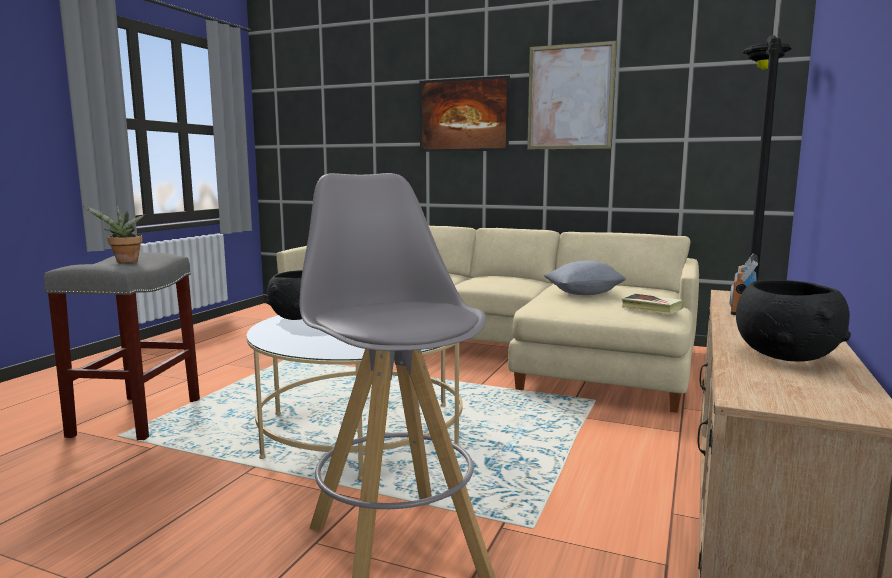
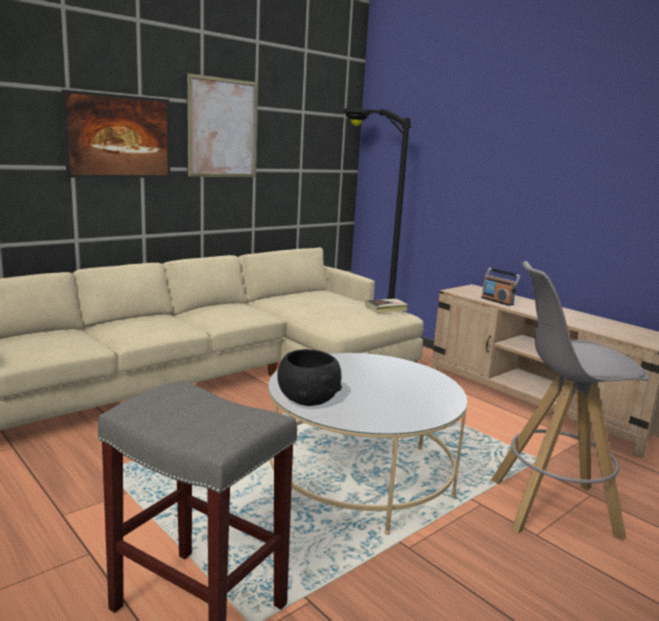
camera: 65 degrees left, 5 degrees up
potted plant [83,205,144,263] -> none
grey pillow [544,261,626,295] -> none
black bowl [736,280,851,362] -> none

